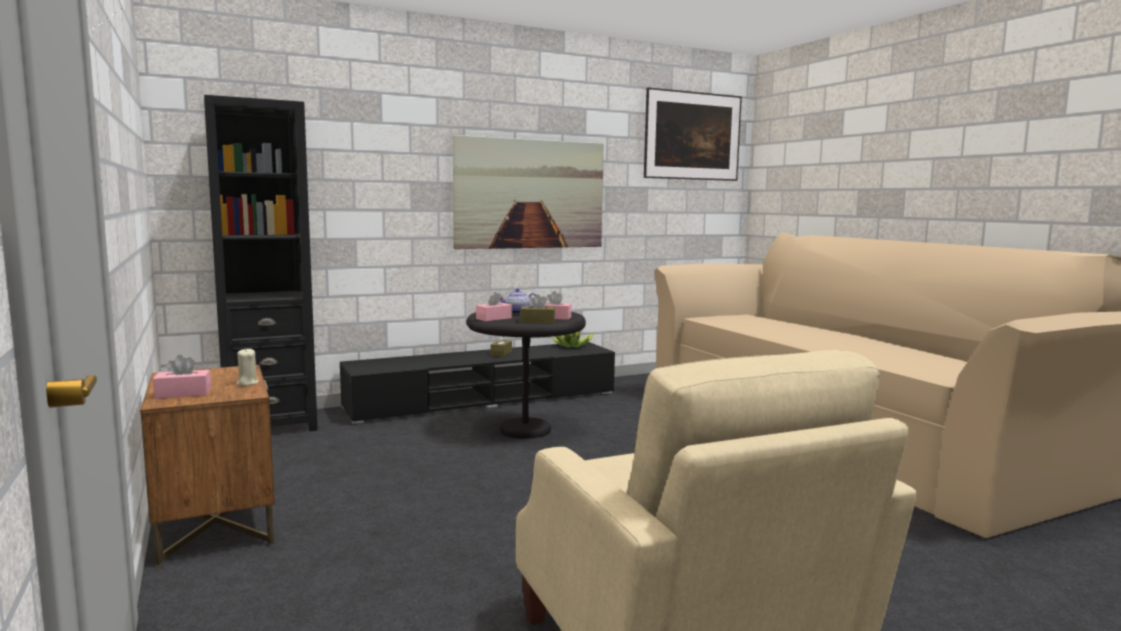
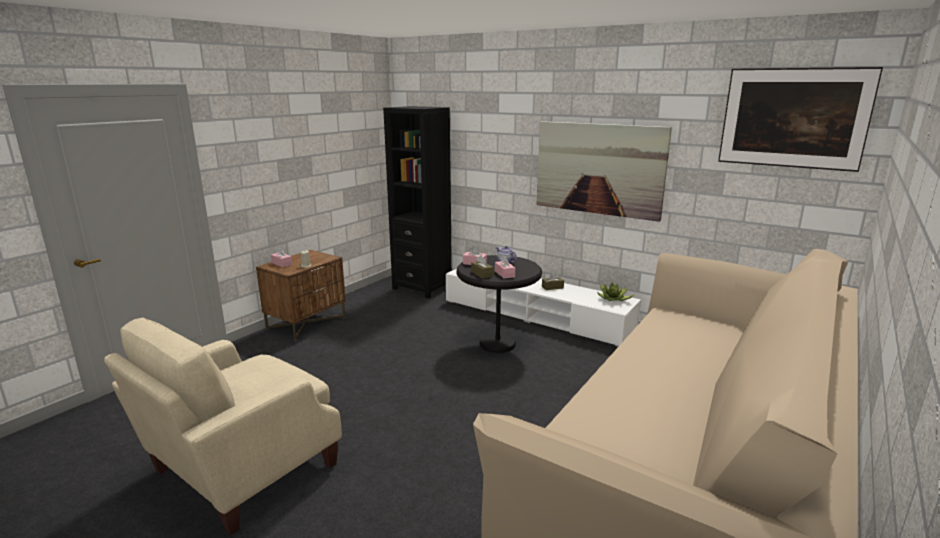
camera: 60 degrees right, 10 degrees up
black tv stand [340,342,615,424] -> white tv stand [446,269,641,347]

